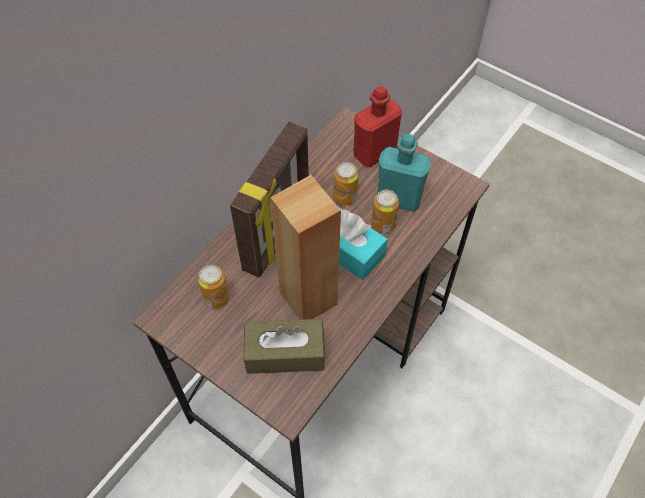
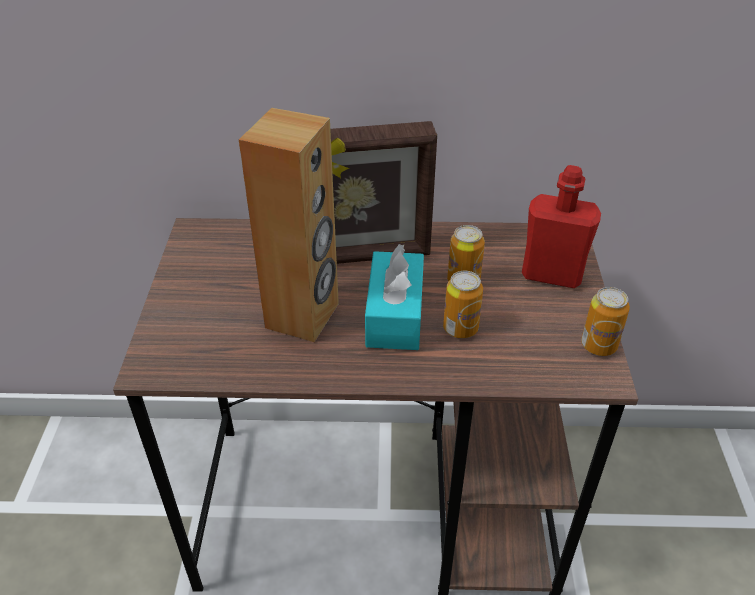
camera: 55 degrees right, 15 degrees down
can [198,265,230,309] -> can moved to [581,287,630,356]
brown tissue box [244,319,325,374] -> none
turquoise bottle [377,134,431,212] -> none

